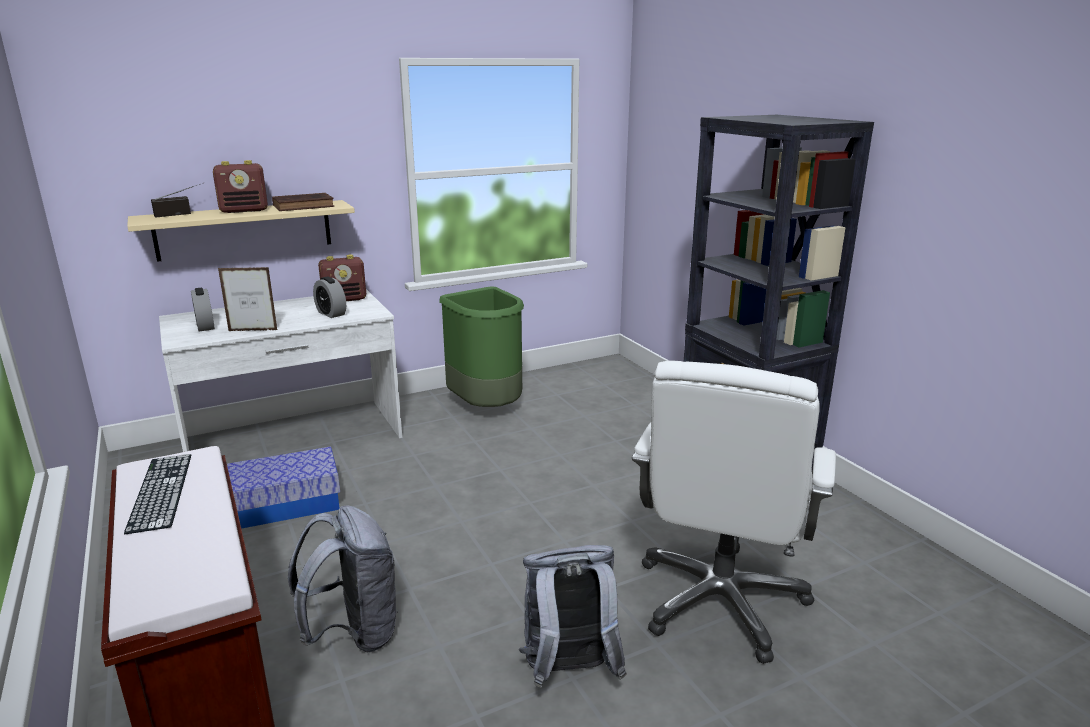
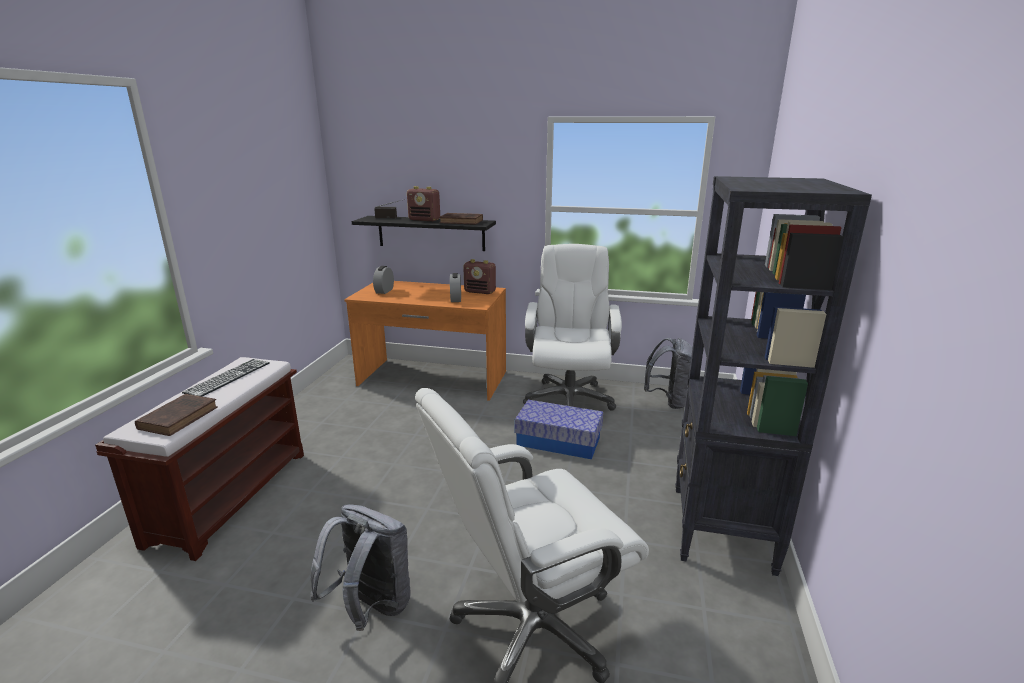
camera: 40 degrees right, 0 degrees up
beige shelf [127,200,355,262] -> black shelf [352,216,496,251]
white desk [159,289,402,452] -> orange desk [344,281,506,401]
picture frame [218,267,277,331] -> none
storage box [227,447,340,529] -> storage box moved to [515,400,603,459]
grey backpack [288,505,399,653] -> grey backpack moved to [644,338,692,409]
green trash can [439,287,524,407] -> white office chair [523,244,622,411]
none -> brown book [135,394,218,436]

